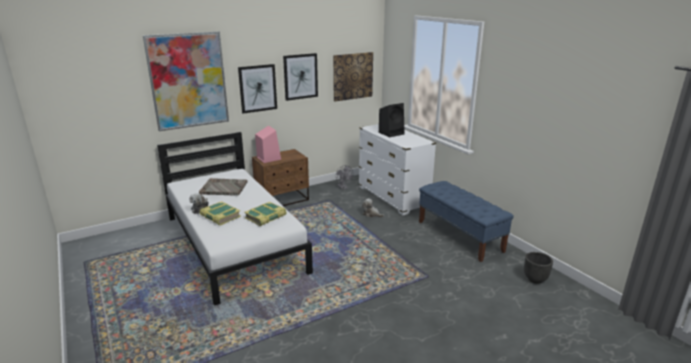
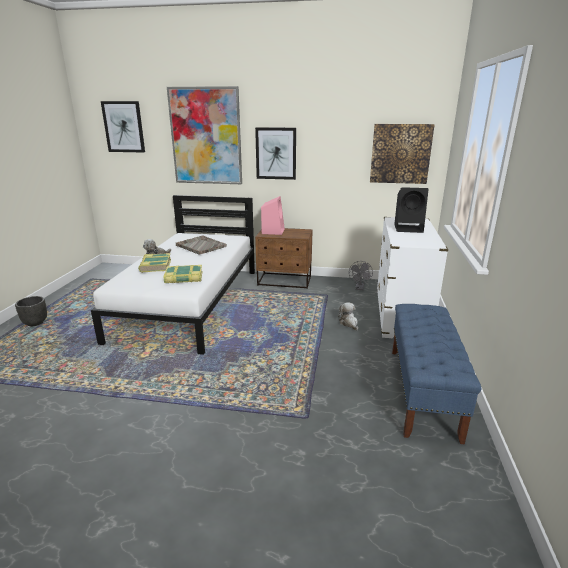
camera: 40 degrees right, 0 degrees up
picture [283,53,318,101] -> picture moved to [101,101,145,152]
black planter [524,252,553,284] -> black planter moved to [15,296,47,326]

